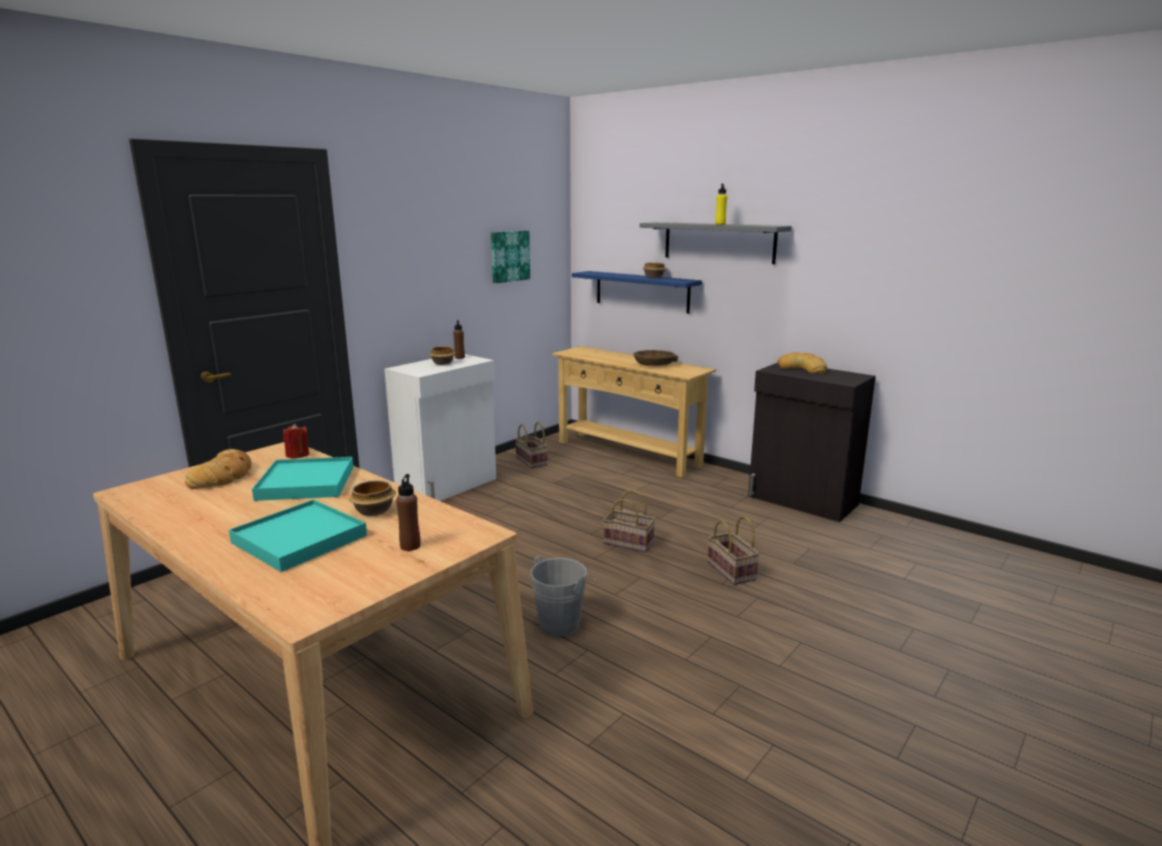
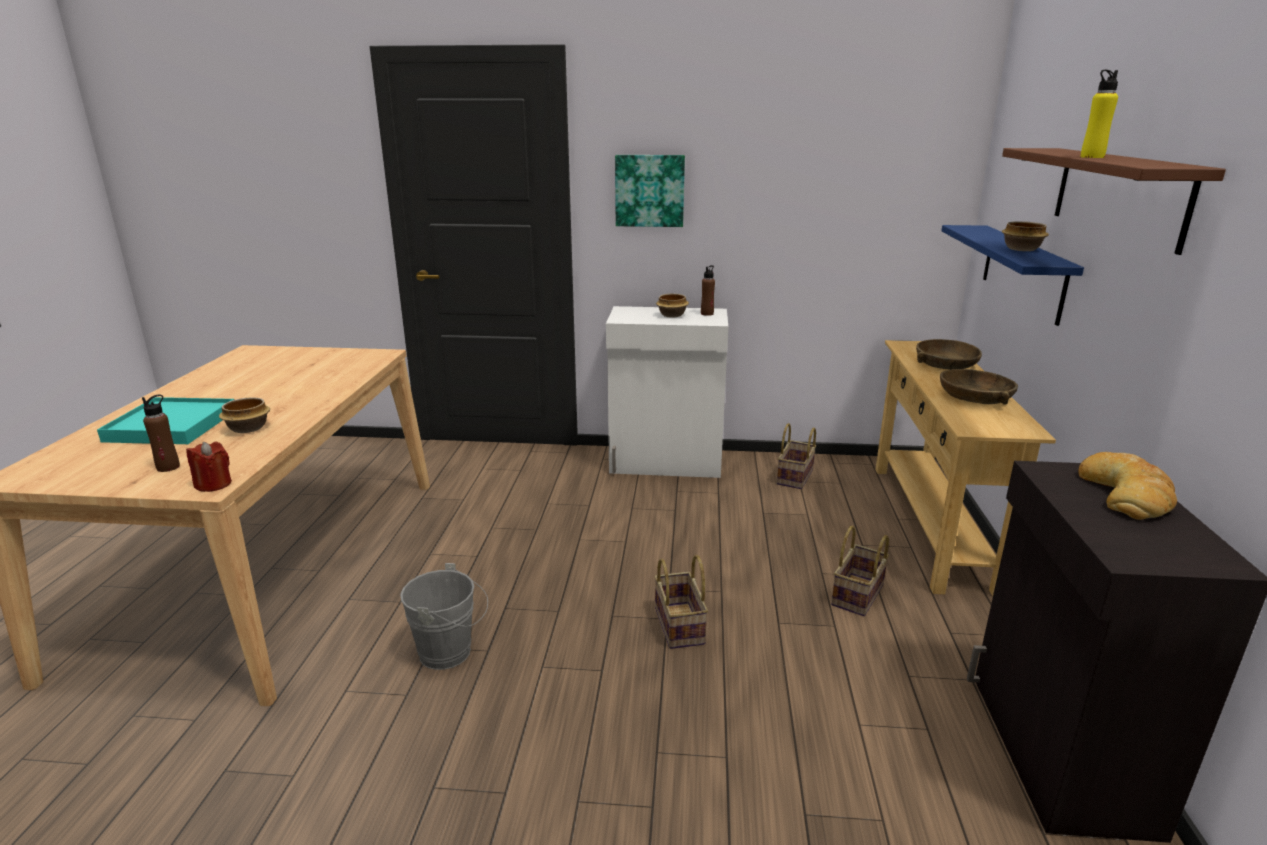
camera: 55 degrees right, 5 degrees up
bread [185,449,252,489] -> none
turquoise tray [252,457,354,501] -> none
red candle [283,424,309,459] -> red candle moved to [186,442,232,492]
picture [491,230,530,283] -> picture moved to [615,155,685,227]
grey shelf [639,222,792,264] -> brown shelf [1002,148,1226,255]
basket [708,516,760,585] -> basket moved to [831,525,889,616]
none -> brown bowl [916,339,982,370]

